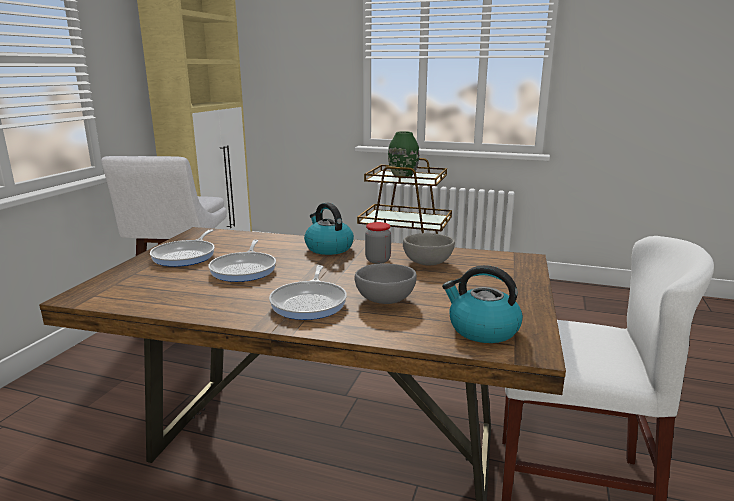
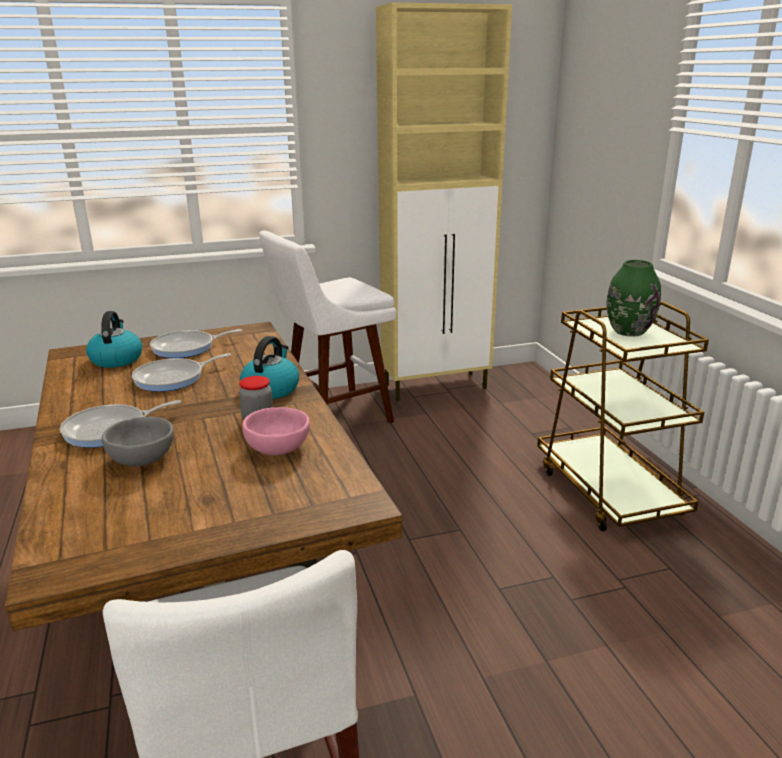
camera: 55 degrees right, 5 degrees up
grey bowl [403,233,455,265] -> pink bowl [242,407,310,455]
kettle [442,265,523,343] -> kettle moved to [86,311,142,368]

